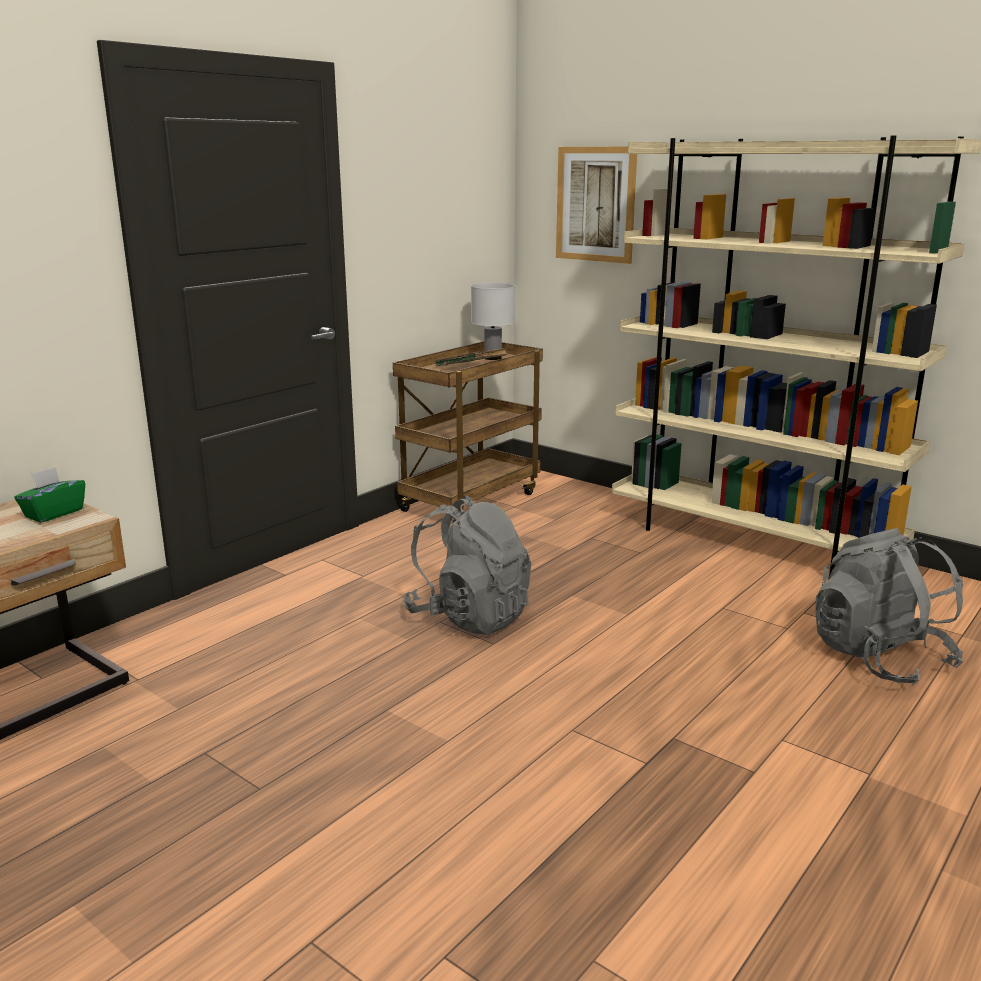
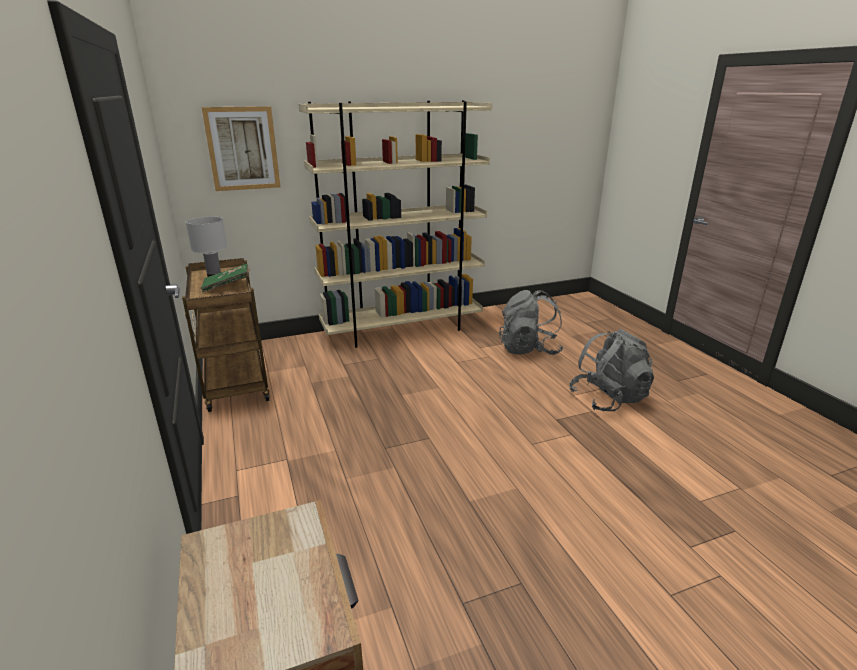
camera: 60 degrees left, 5 degrees up
green tissue box [14,467,85,523] -> none
grey backpack [403,495,531,635] -> grey backpack moved to [570,329,654,411]

